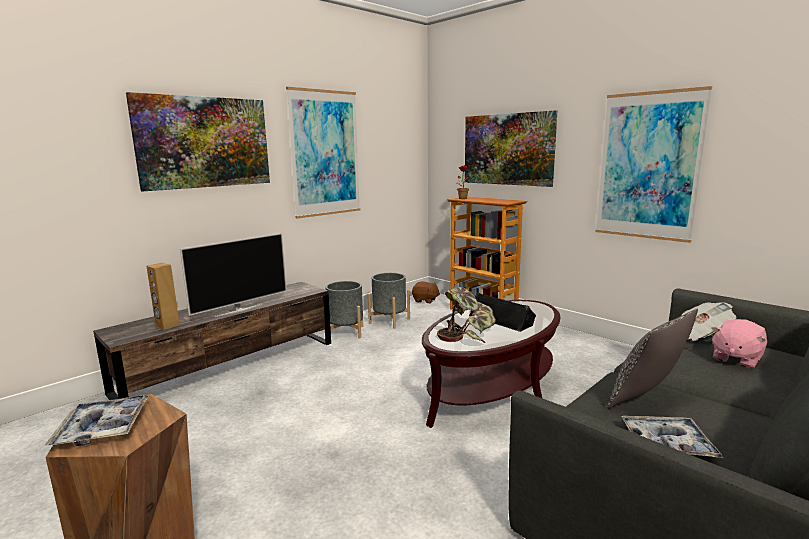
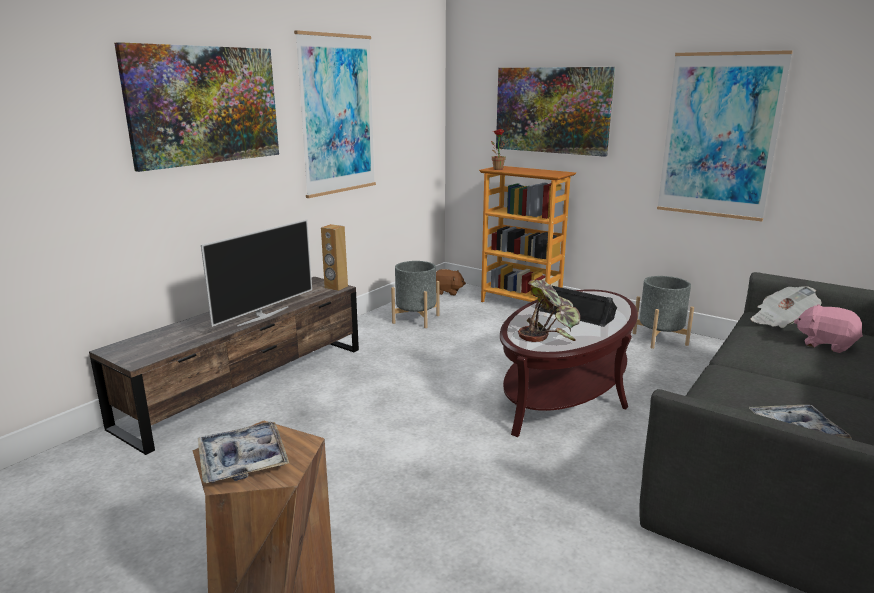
camera: 10 degrees left, 5 degrees up
brown speaker [146,263,180,330] -> brown speaker moved to [321,224,348,291]
grey planter [325,281,363,339] -> grey planter moved to [633,276,694,349]
pillow [607,308,698,409] -> none
pink plush toy [712,319,767,369] -> pink plush toy turned 90 degrees clockwise [794,304,863,353]

